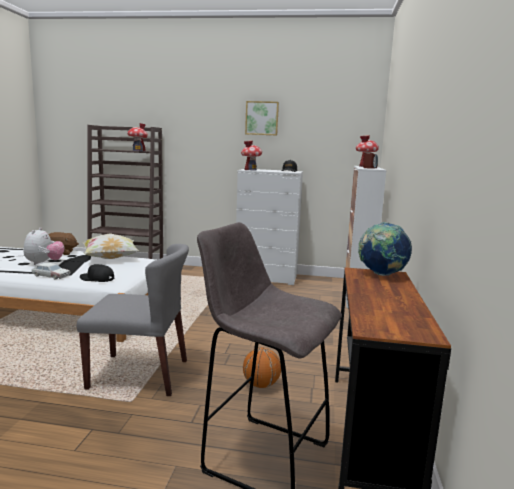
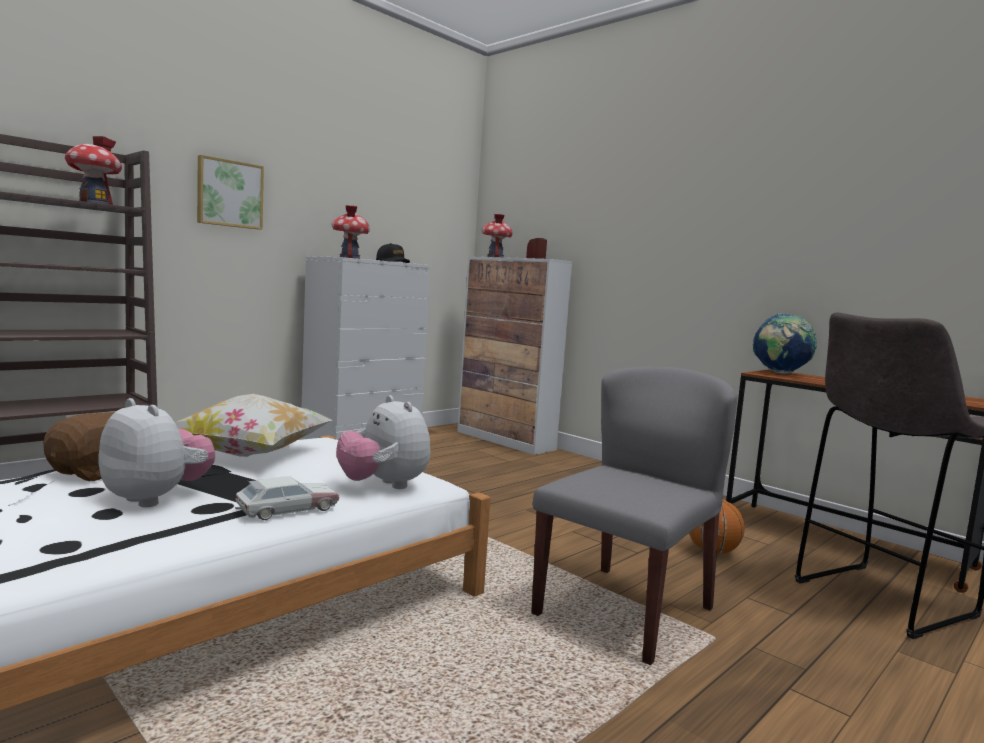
camera: 55 degrees left, 5 degrees down
black cap [80,264,115,282] -> plush toy [336,395,430,489]
picture [245,101,279,135] -> picture moved to [197,155,264,230]

